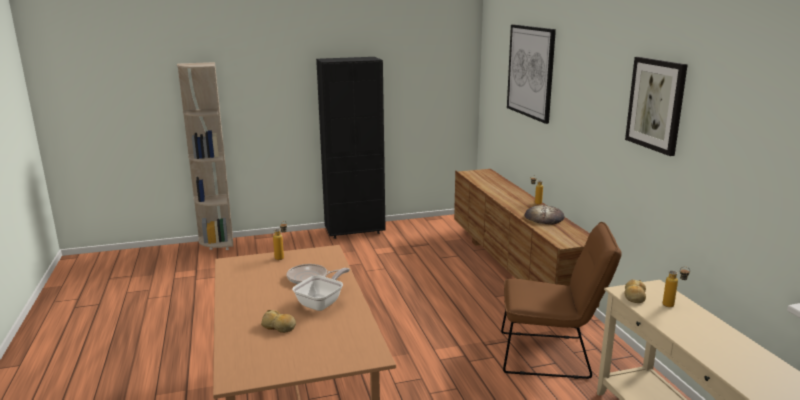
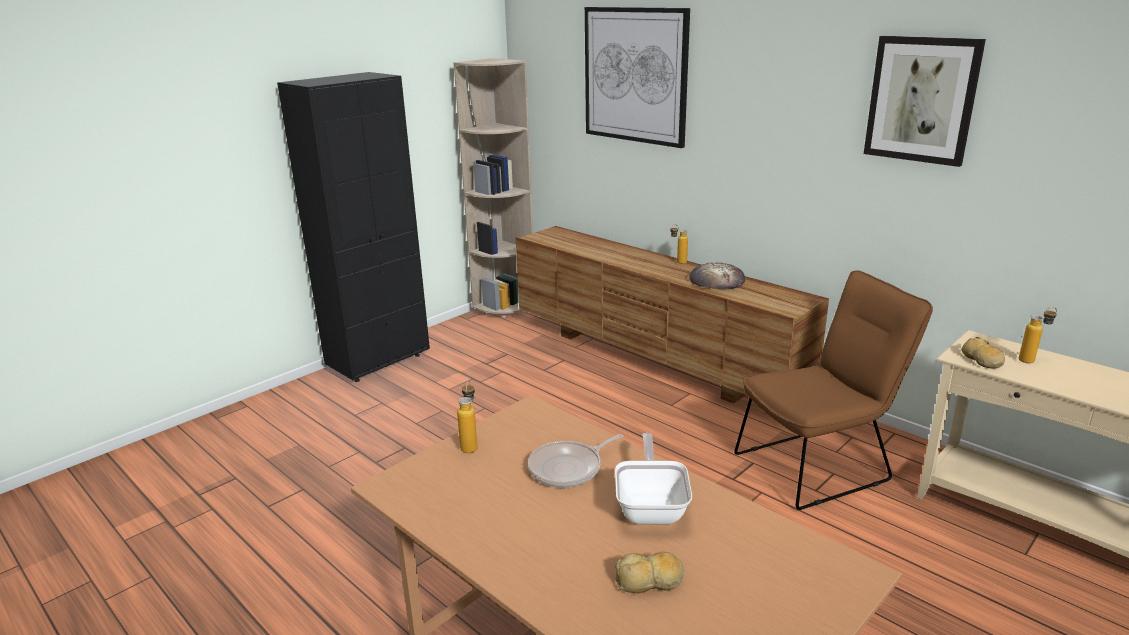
camera: 30 degrees left, 5 degrees up
beige bookcase [177,62,233,250] -> beige bookcase moved to [454,58,533,318]

